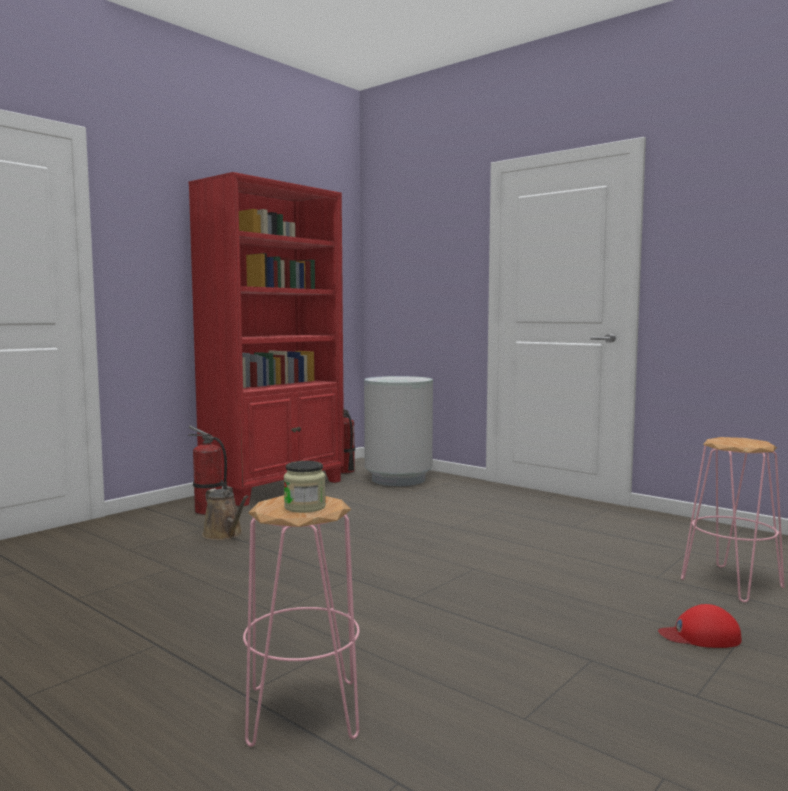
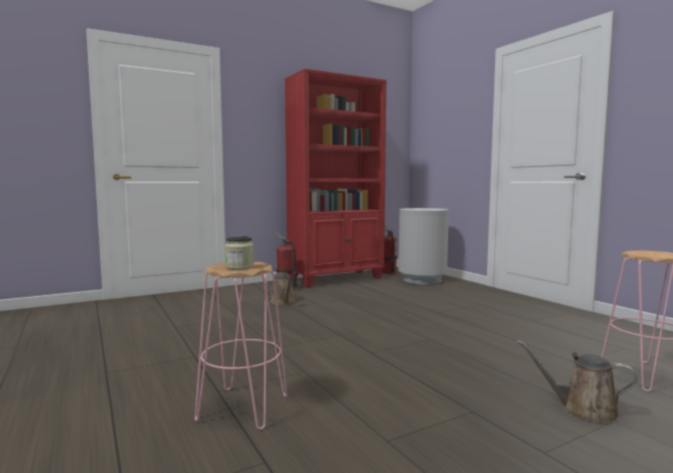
camera: 20 degrees right, 0 degrees up
red cap [658,604,742,648] -> brown watering can [517,340,637,424]

